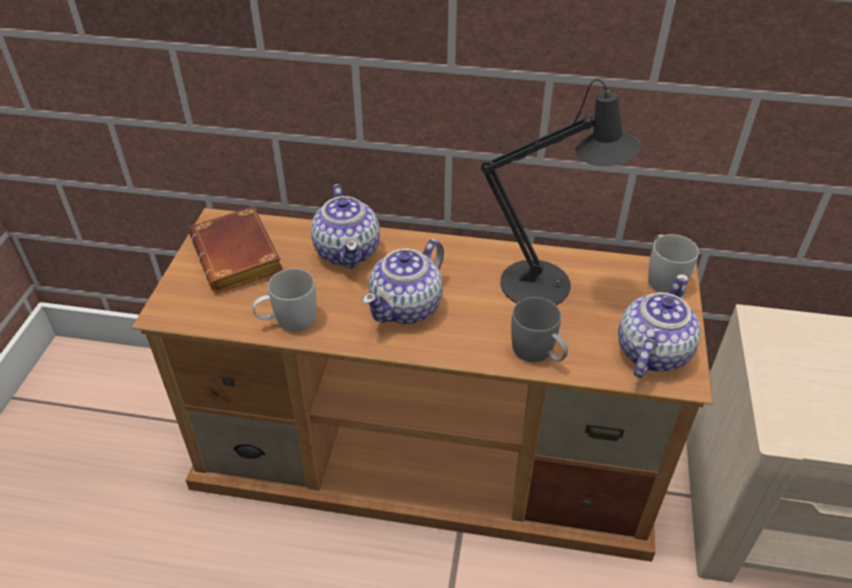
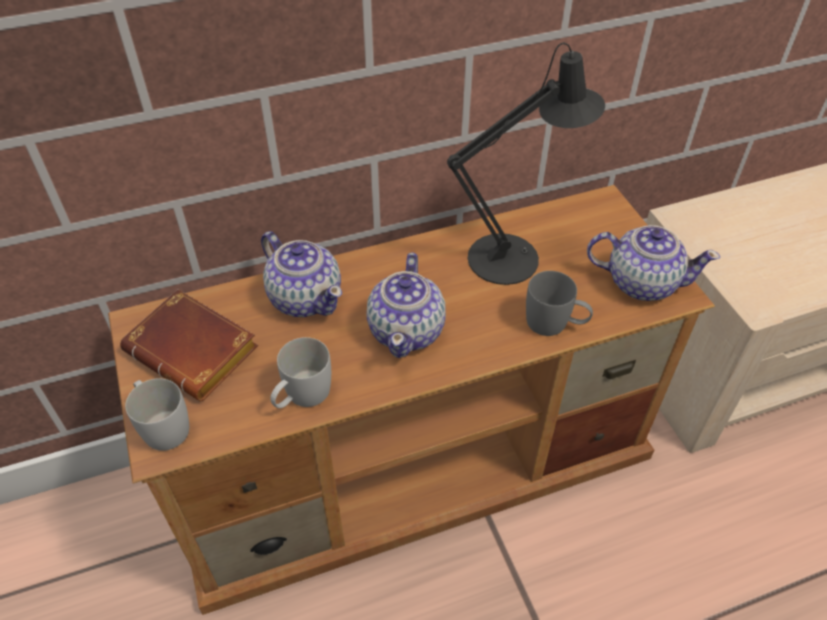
camera: 30 degrees left, 5 degrees up
teapot [618,274,701,378] -> teapot turned 105 degrees clockwise [587,225,720,301]
white mug [648,234,699,293] -> white mug moved to [125,378,189,451]

